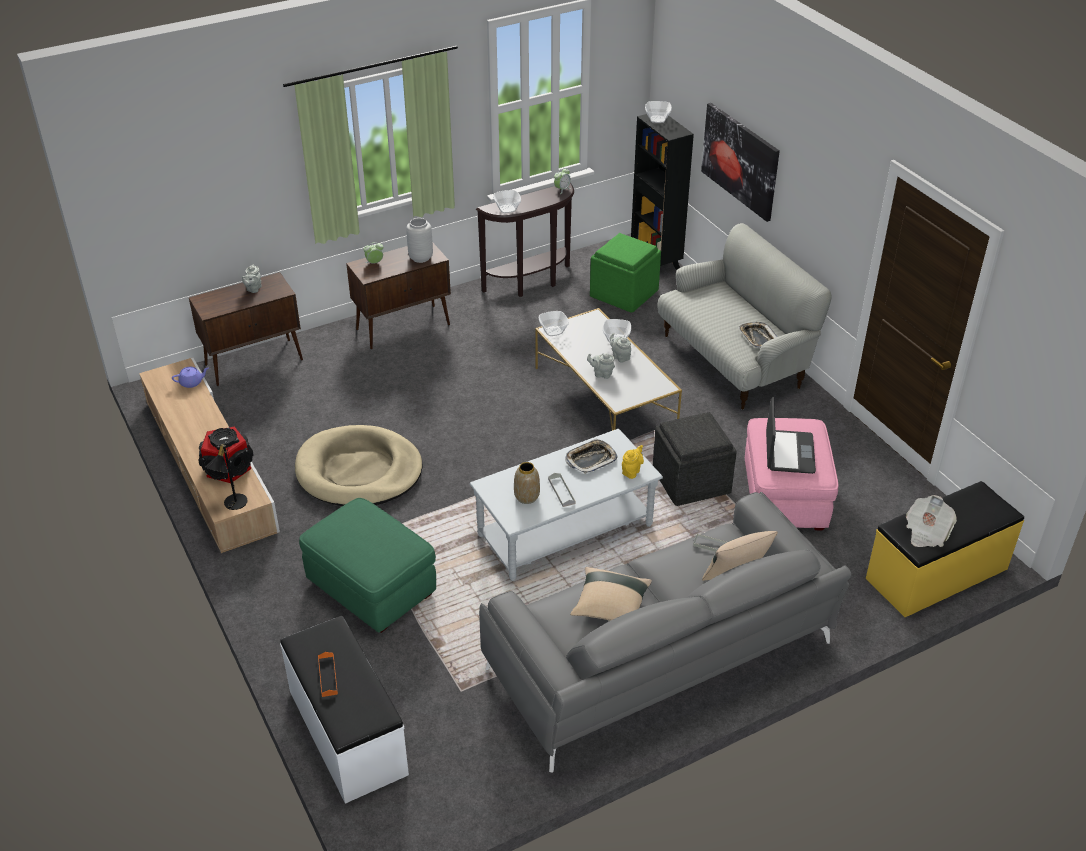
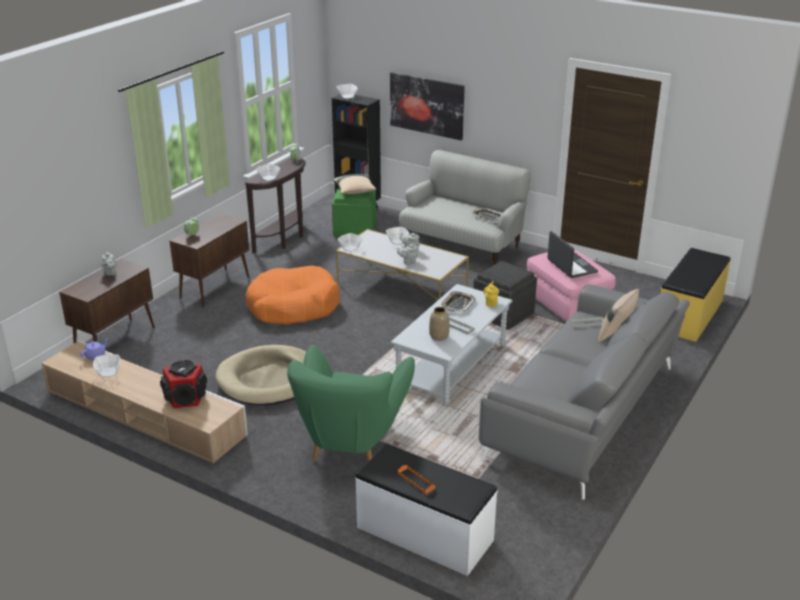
camera: 30 degrees left, 10 degrees down
black table lamp [205,442,248,510] -> none
green ottoman [299,498,436,633] -> green armchair [287,345,415,462]
grey vase [406,218,433,263] -> none
beige pillow [570,567,652,621] -> beige pillow moved to [333,174,376,194]
newspaper [906,495,957,547] -> none
none -> bowl [93,354,121,377]
none -> orange dog bed [246,265,340,325]

